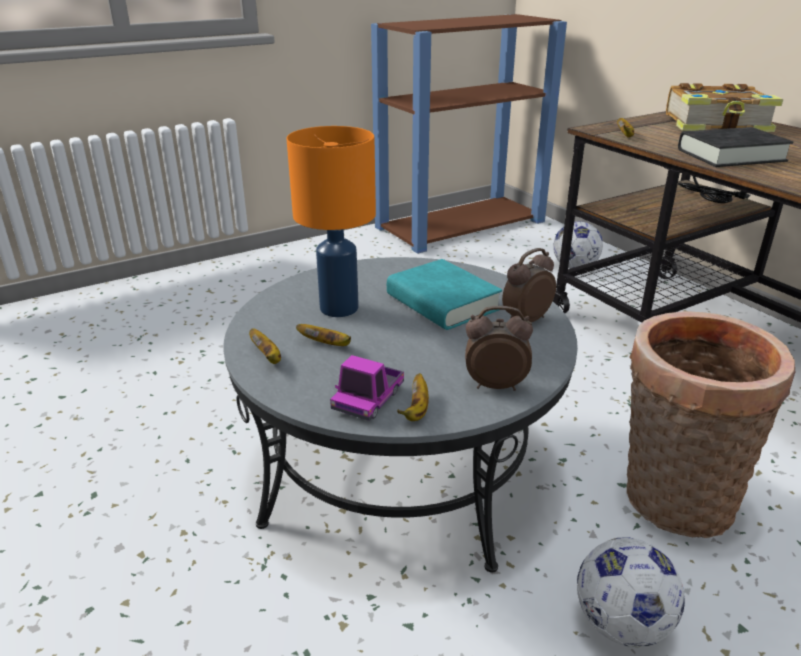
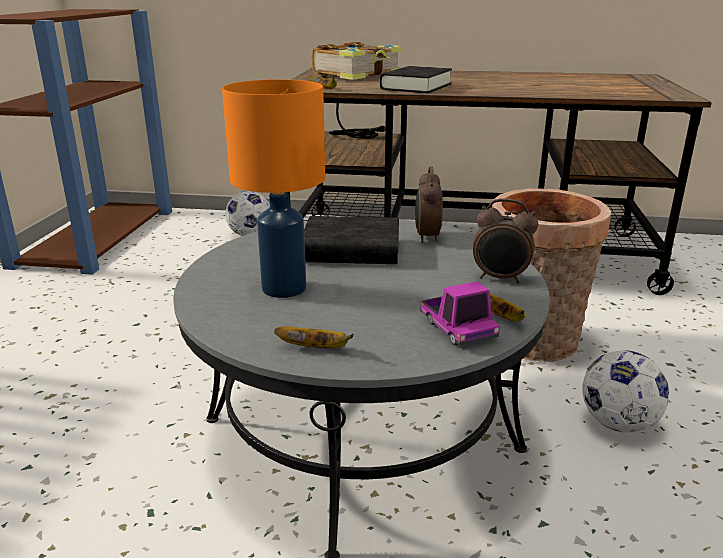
camera: 50 degrees left, 5 degrees down
banana [296,324,351,346] -> none
turquoise book [387,259,502,330] -> black book [304,216,399,264]
alarm clock [465,306,533,391] -> alarm clock turned 120 degrees counterclockwise [473,199,538,283]

